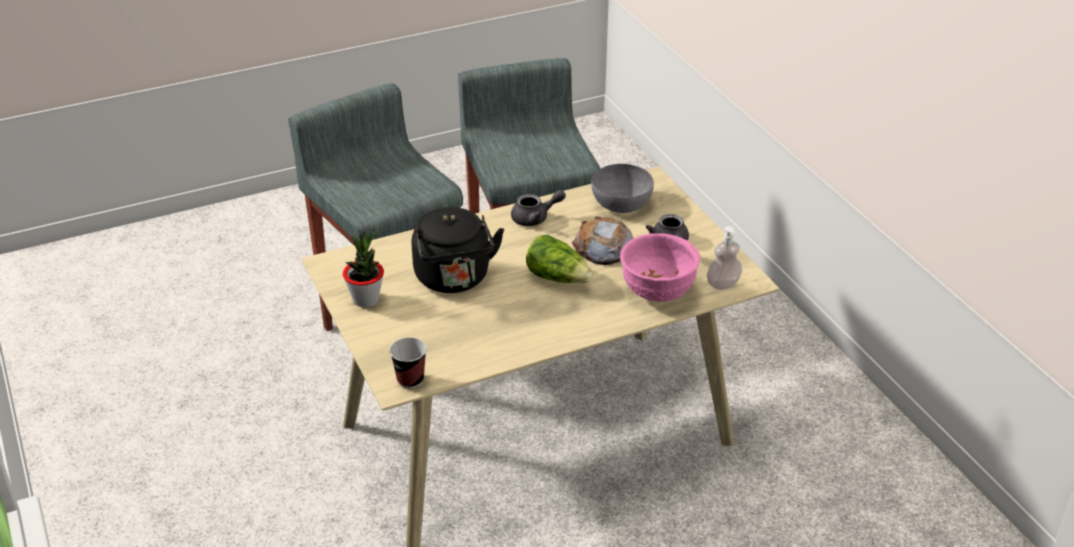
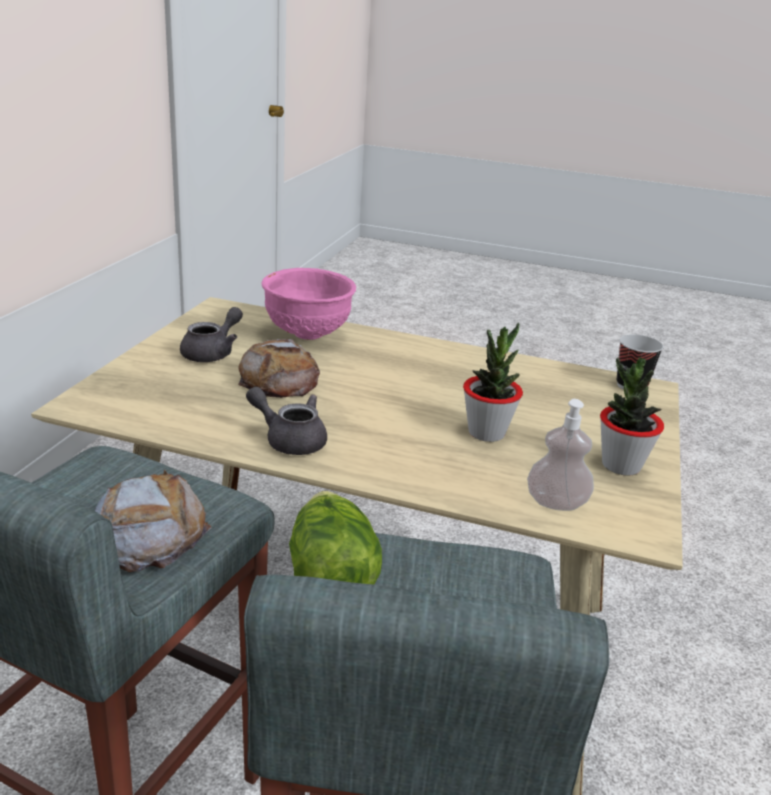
camera: 140 degrees left, 10 degrees down
black kettle [412,207,504,293] -> potted plant [463,323,523,442]
lettuce [526,235,593,283] -> lettuce moved to [289,491,382,585]
grey bowl [591,164,654,213] -> none
soap dispenser [707,226,742,290] -> soap dispenser moved to [527,399,594,511]
none -> bread [95,470,212,572]

